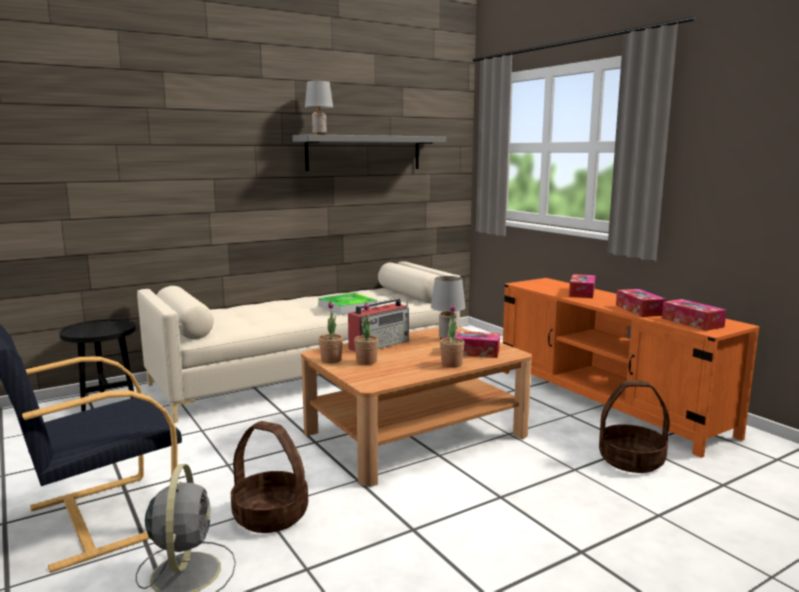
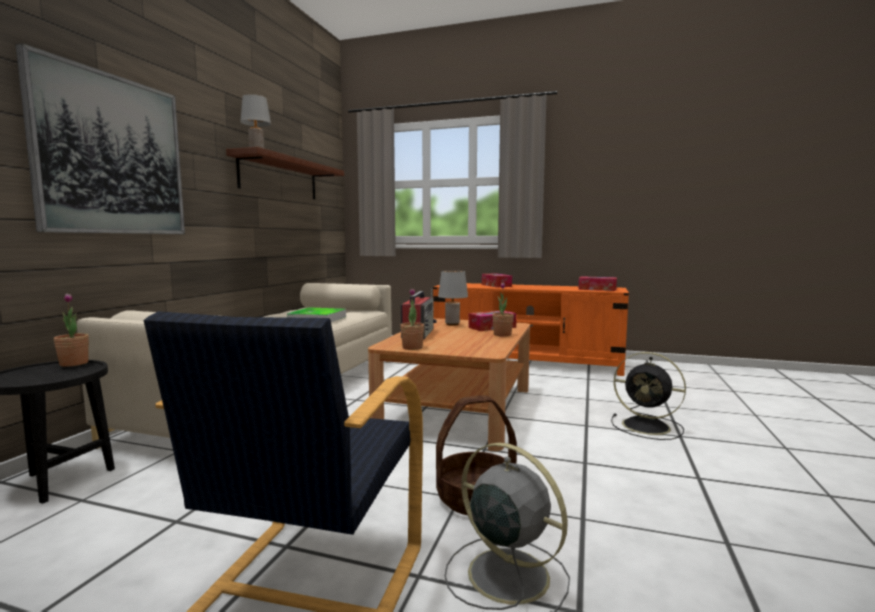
camera: 40 degrees left, 5 degrees down
grey shelf [292,134,446,171] -> brown shelf [226,147,344,199]
potted plant [354,302,378,365] -> potted plant moved to [54,293,89,367]
basket [599,381,670,473] -> none
tissue box [616,289,667,317] -> none
none -> picture [15,43,185,234]
none -> black fan [611,352,686,440]

